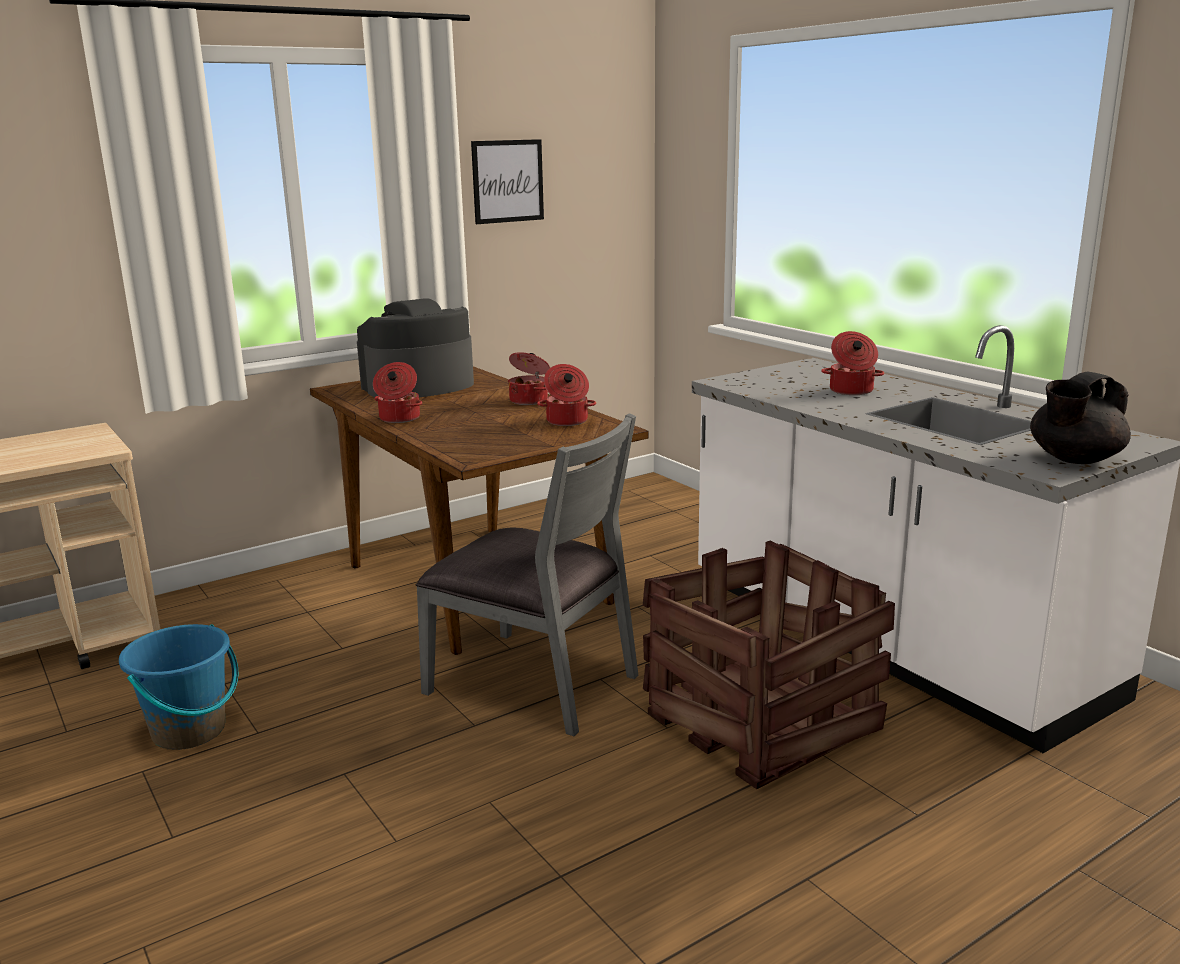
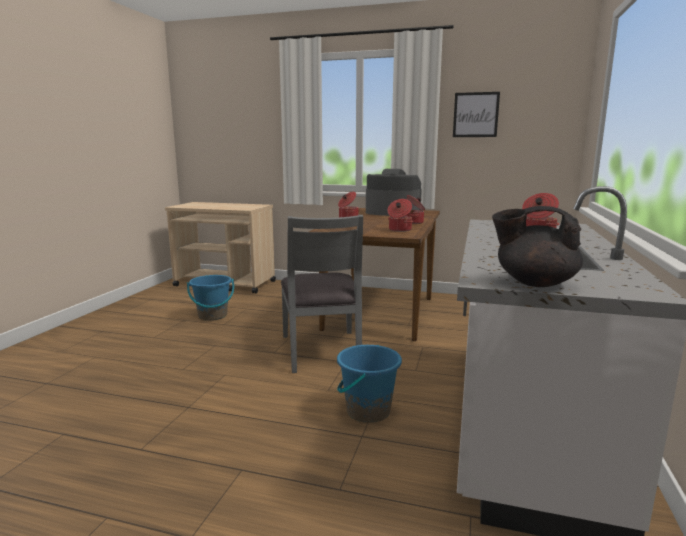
camera: 50 degrees right, 5 degrees down
crate [643,540,895,789] -> blue bucket [337,345,402,423]

